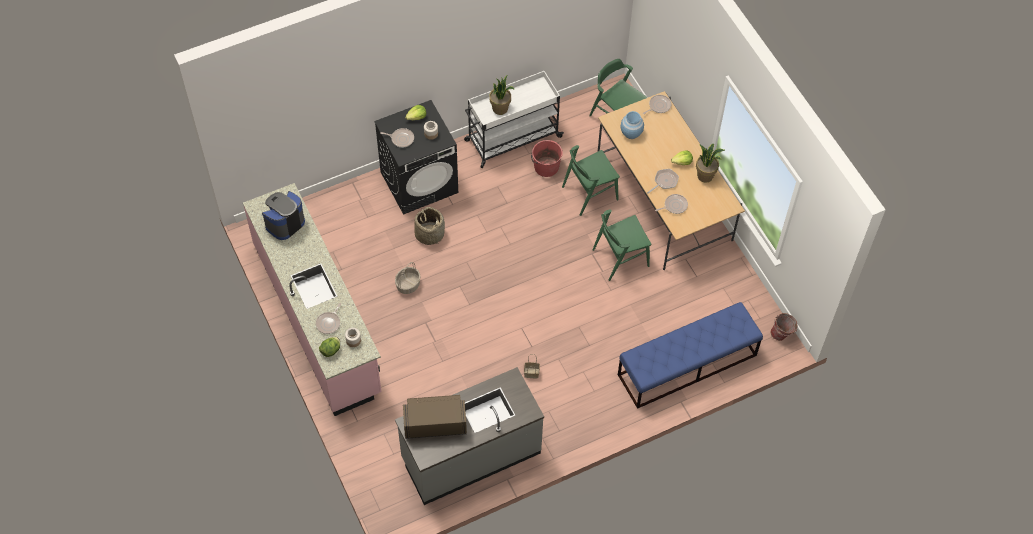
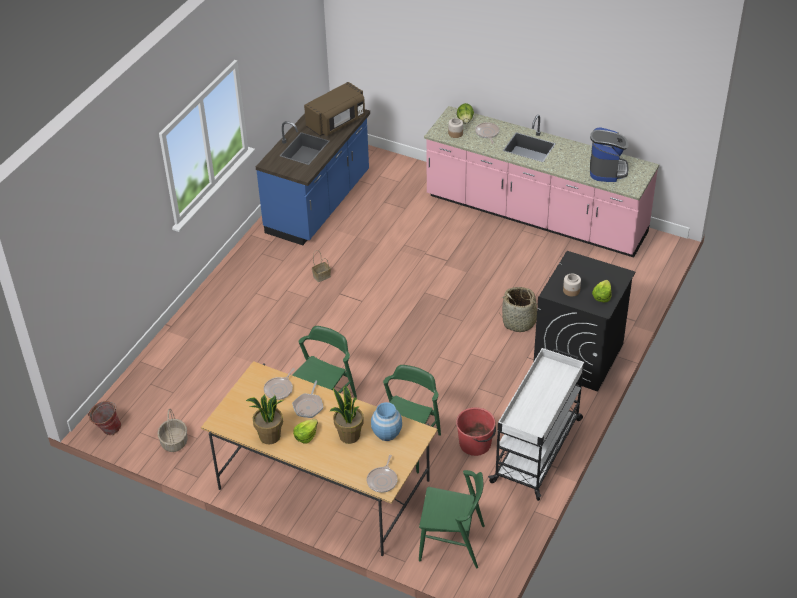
camera: 145 degrees right, 15 degrees down
frying pan [380,128,414,148] -> none
basket [395,262,420,294] -> basket moved to [158,409,188,452]
grey counter [395,367,544,505] -> blue counter [256,109,370,245]
potted plant [489,75,515,115] -> potted plant moved to [329,386,364,444]
blue bench [618,302,763,409] -> none

